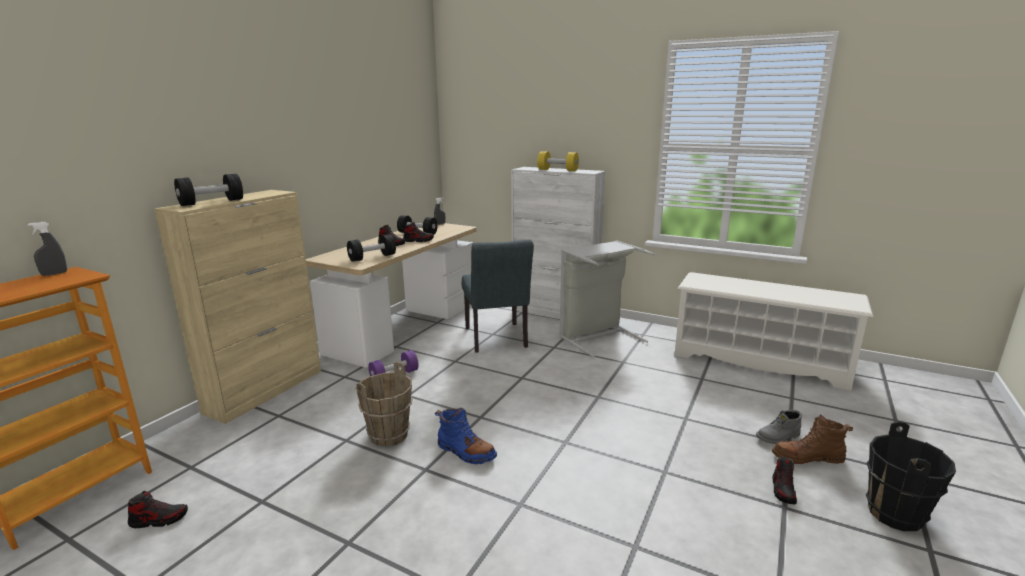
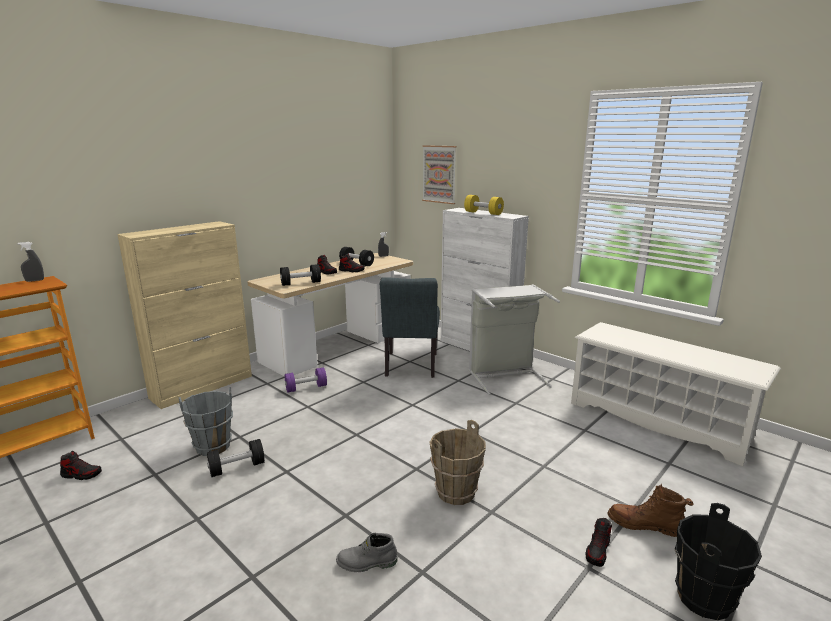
camera: 15 degrees right, 0 degrees up
black dumbbell [174,174,243,206] -> black dumbbell moved to [207,439,265,477]
brown bucket [355,362,412,447] -> brown bucket moved to [429,420,486,505]
blue boot [435,408,497,464] -> none
grey boot [756,410,802,444] -> grey boot moved to [336,533,397,572]
none -> grey bucket [179,388,233,456]
none -> picture [422,145,457,204]

